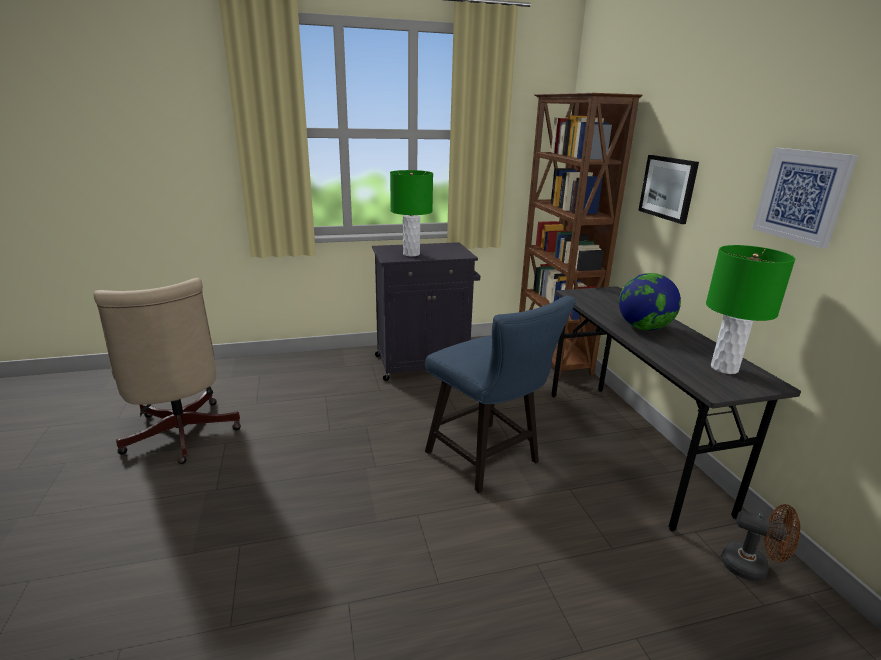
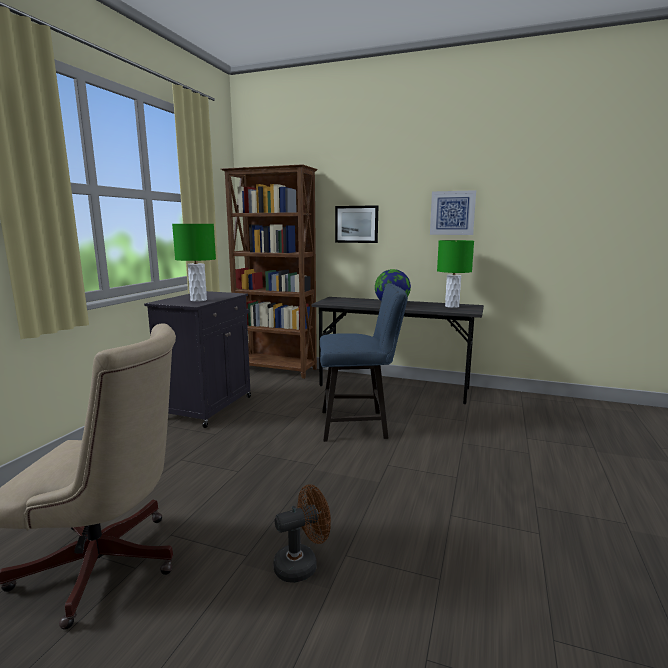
camera: 55 degrees left, 10 degrees down
brown fan [721,504,800,582] -> brown fan moved to [273,484,331,583]

